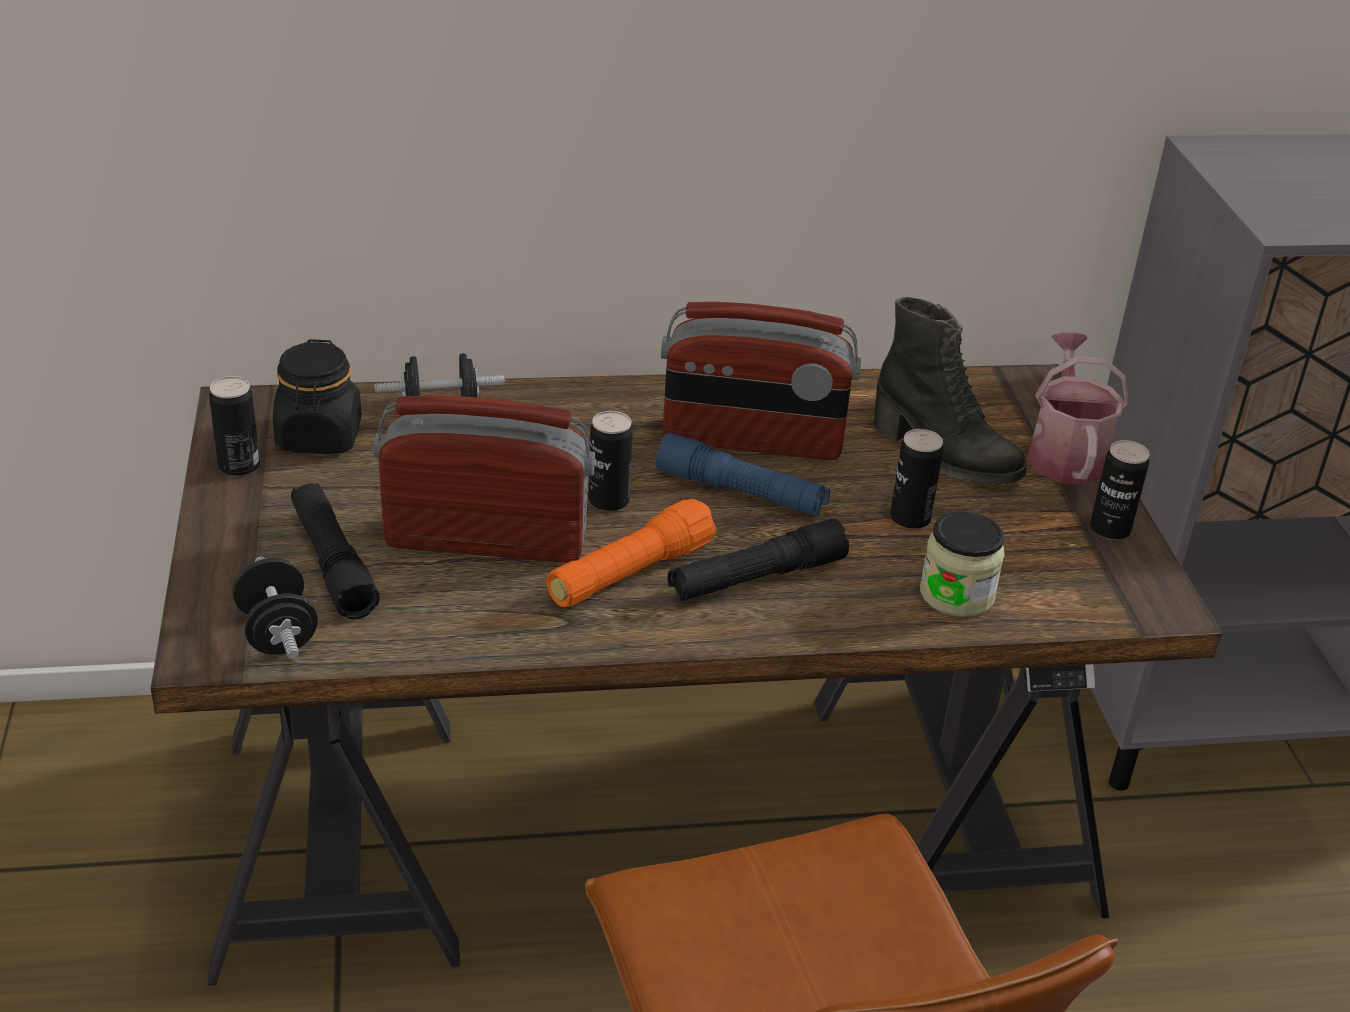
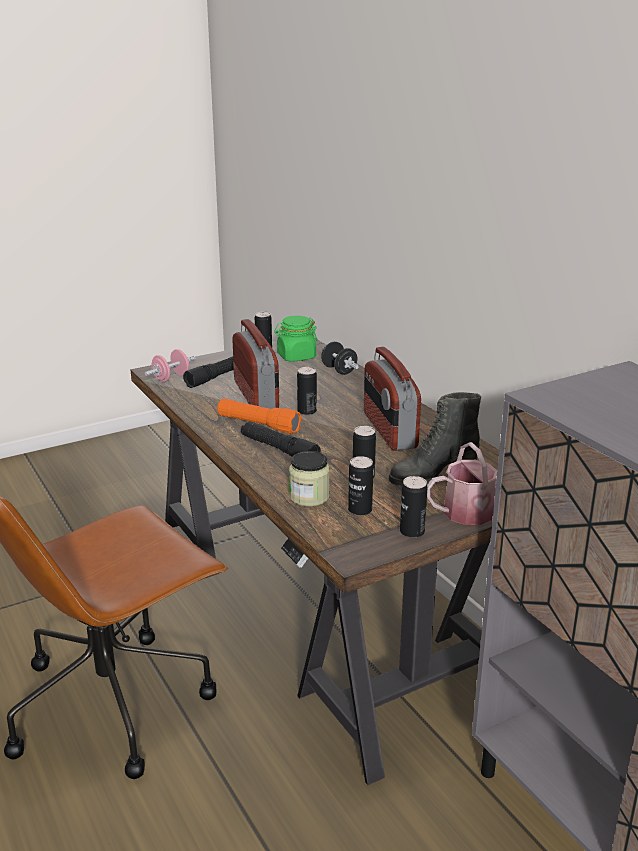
camera: 70 degrees right, 10 degrees down
black dumbbell [232,557,318,658] -> pink dumbbell [145,349,196,382]
black jar [273,339,362,454] -> green jar [274,316,318,362]
blue flashlight [655,433,830,516] -> none
black boot [873,297,1027,484] -> black boot turned 45 degrees clockwise [389,392,481,486]
none -> can [348,456,373,516]

